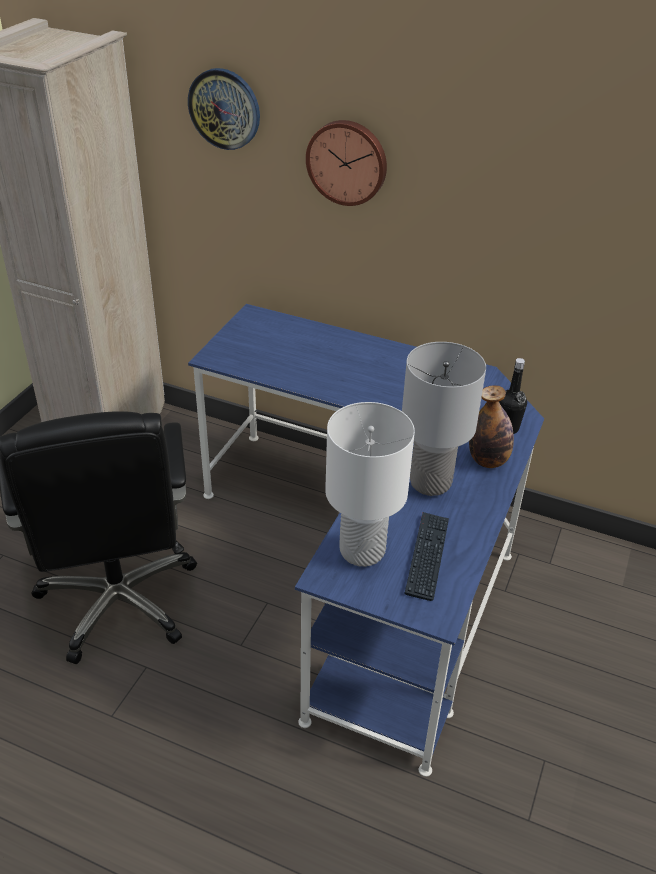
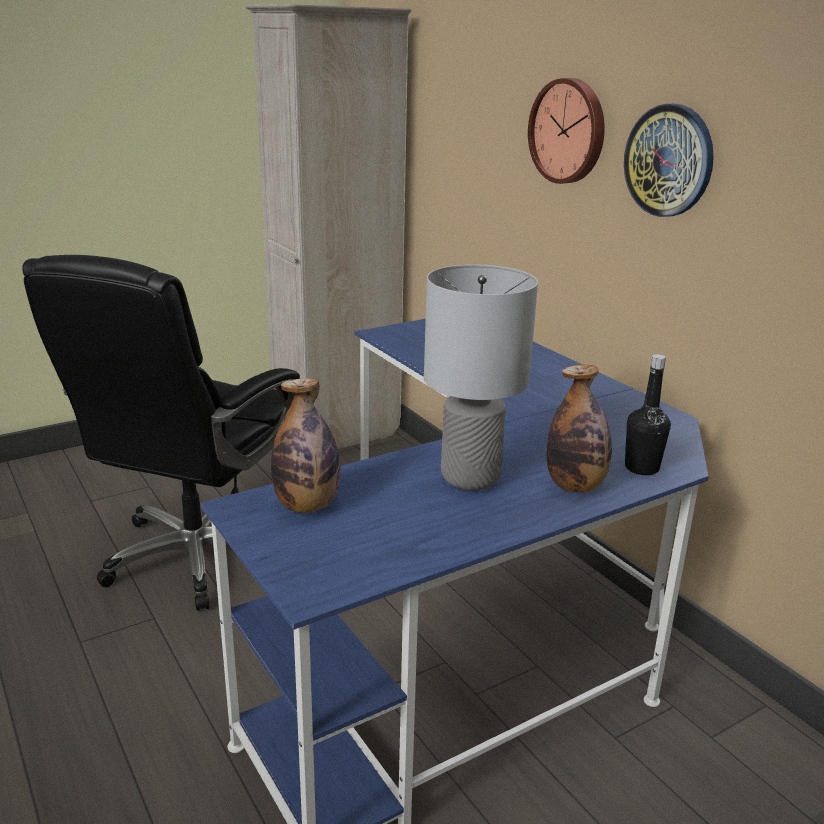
camera: 35 degrees right, 15 degrees down
wall clock [188,68,260,150] -> wall clock moved to [624,104,714,217]
white table lamp [325,402,415,567] -> bottle [271,378,340,513]
keyboard [404,512,449,601] -> none

